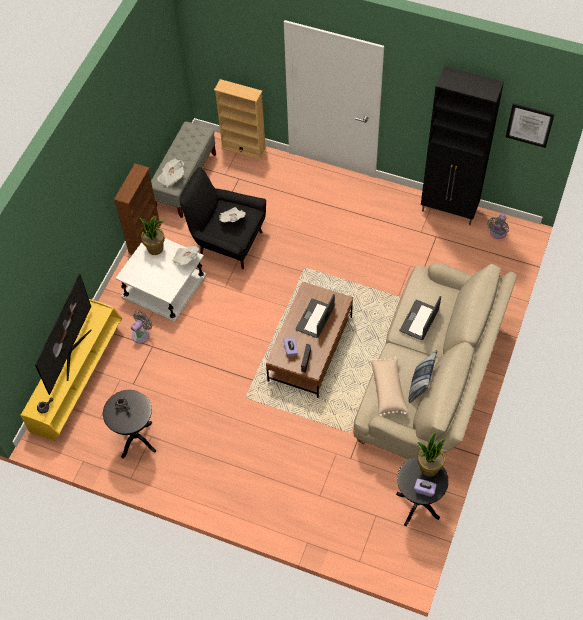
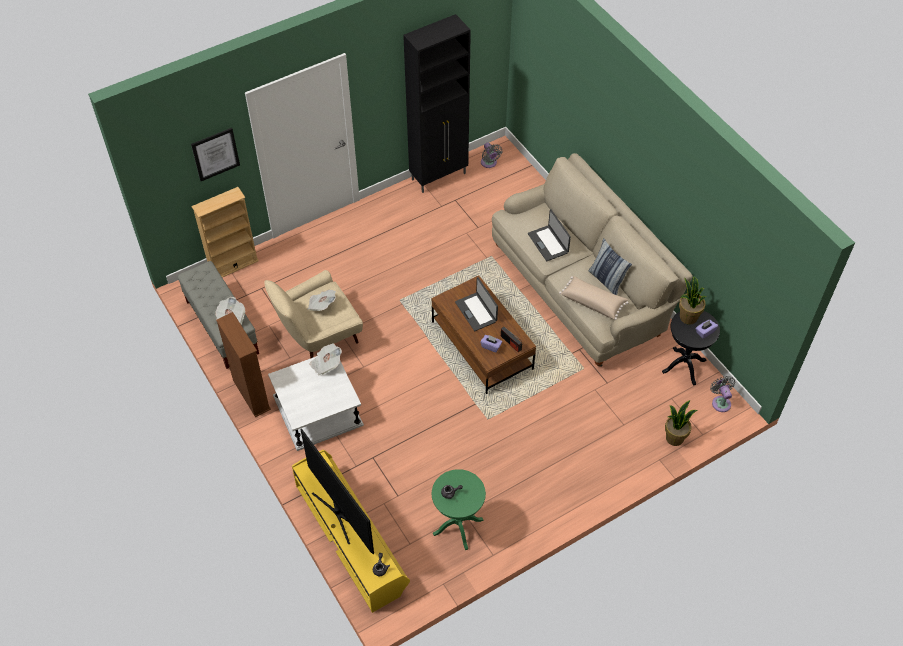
camera: 55 degrees left, 5 degrees down
black side table [103,390,156,459] -> green side table [432,469,486,550]
grey fan [131,311,152,343] -> grey fan moved to [710,376,735,412]
potted plant [139,216,165,255] -> potted plant moved to [665,400,697,446]
black armchair [179,167,266,269] -> beige armchair [264,270,363,359]
picture [506,103,555,148] -> picture moved to [191,128,240,181]

